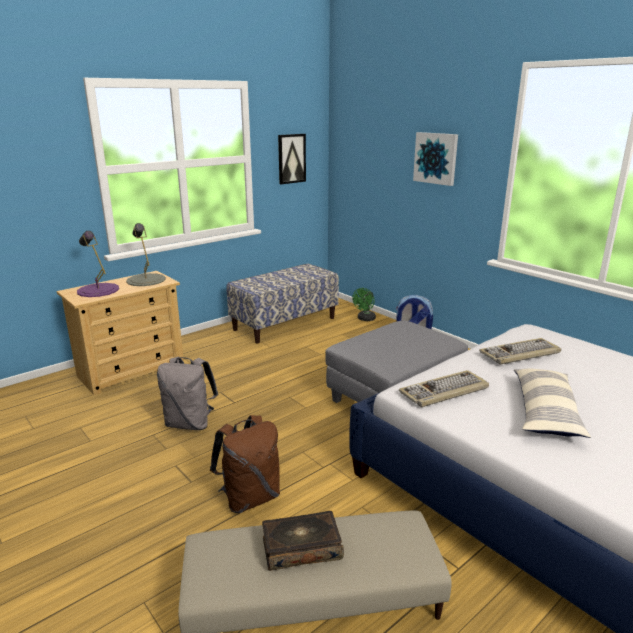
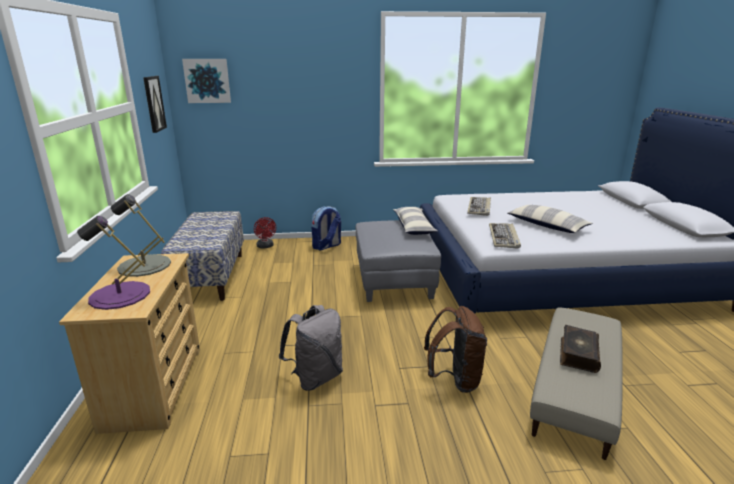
camera: 55 degrees left, 0 degrees up
green fan [352,288,376,321] -> red fan [254,217,276,248]
picture [413,132,458,186] -> picture moved to [182,59,231,103]
none -> pillow [393,207,438,235]

